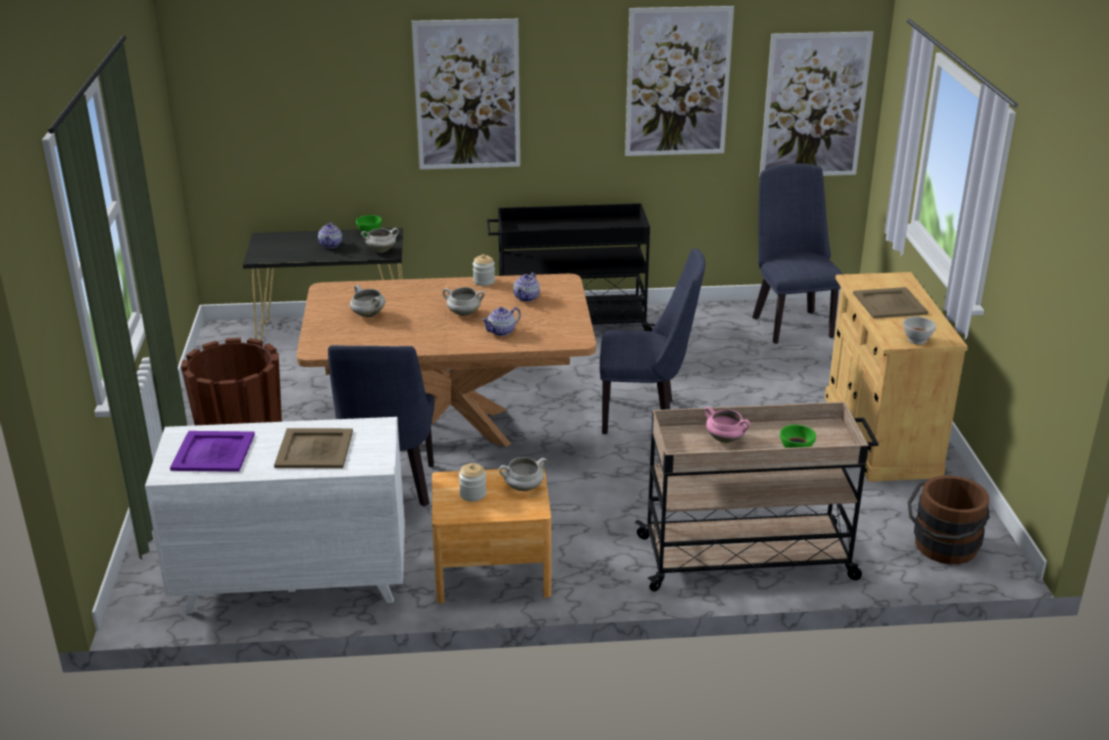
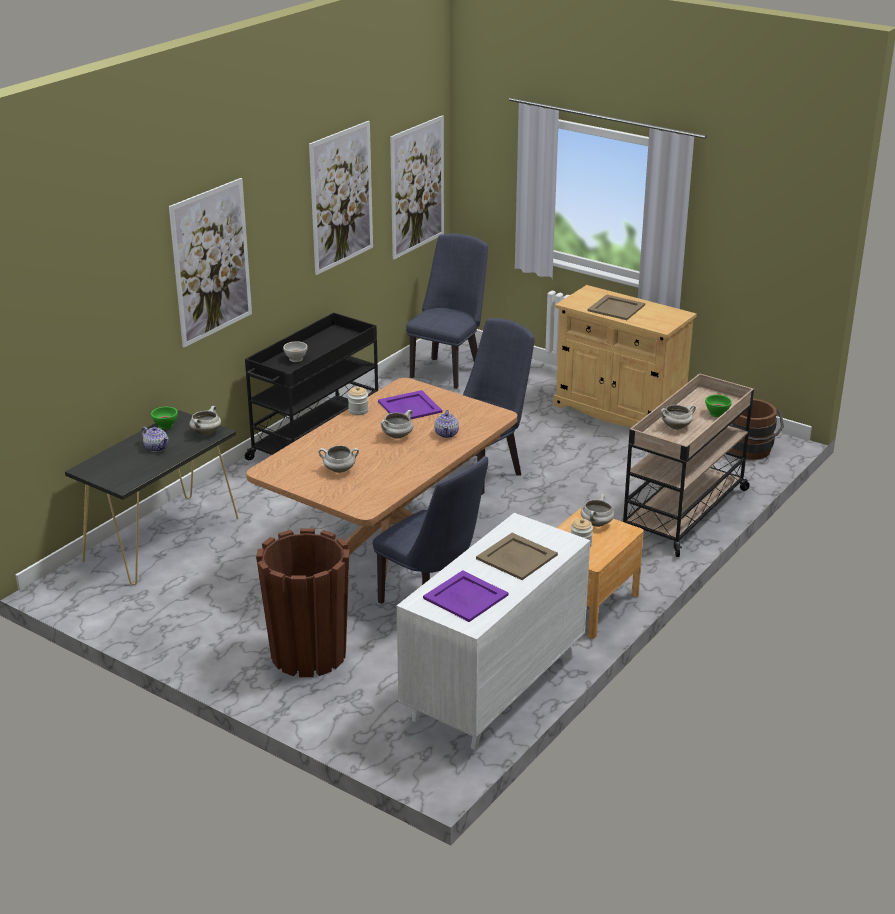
camera: 50 degrees left, 0 degrees up
teapot [513,272,540,302] -> purple tray [378,390,443,419]
pink cooking pot [704,407,750,443] -> white cooking pot [661,405,696,430]
blue chair [752,163,842,344] -> blue chair turned 90 degrees clockwise [406,234,488,389]
white bowl [903,317,936,345] -> white bowl moved to [283,341,308,362]

